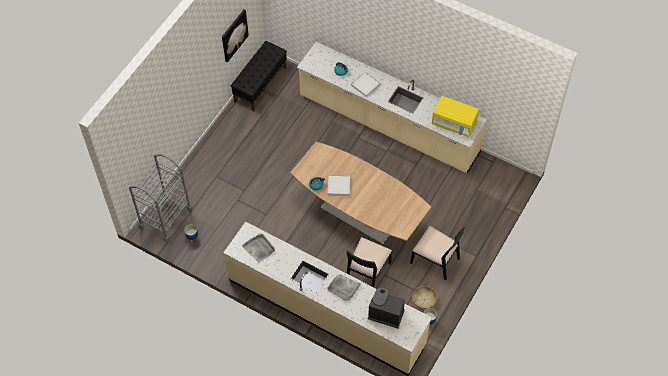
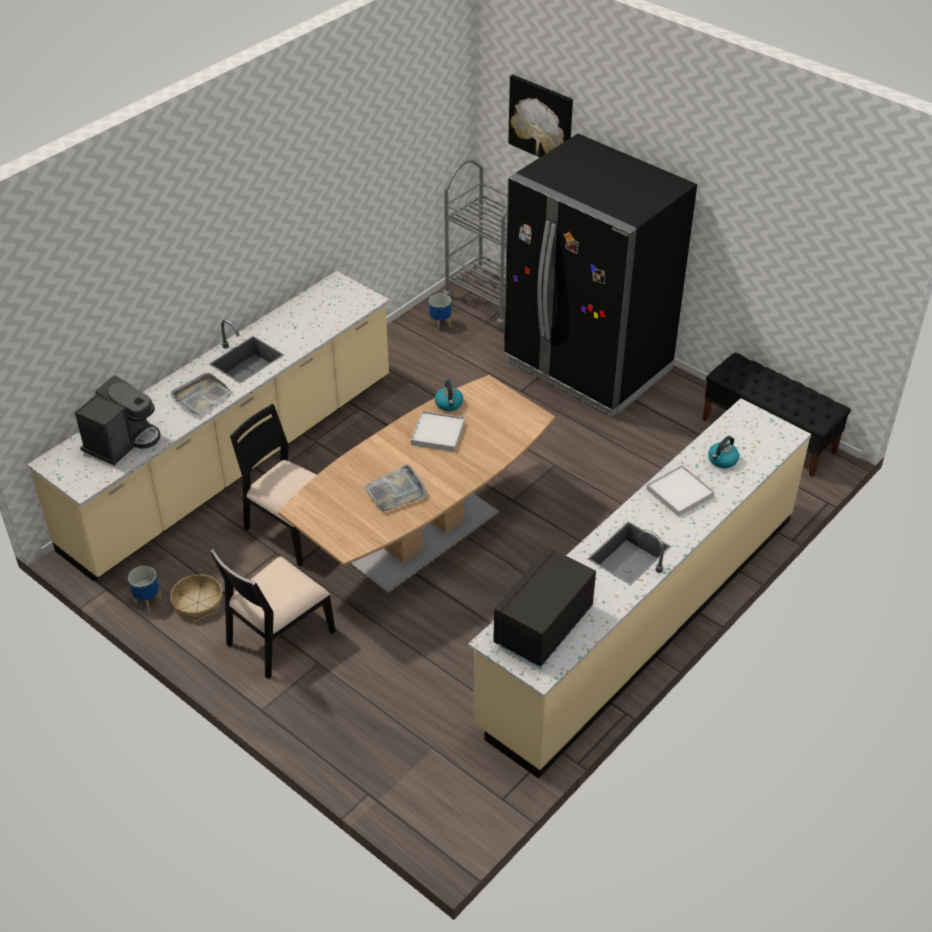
camera: 100 degrees right, 15 degrees down
picture [222,10,249,62] -> picture moved to [508,75,573,157]
grey tray [242,234,275,262] -> grey tray moved to [364,464,427,512]
yellow microwave [432,96,479,137] -> black microwave [493,547,596,668]
none -> black fridge [504,134,697,416]

